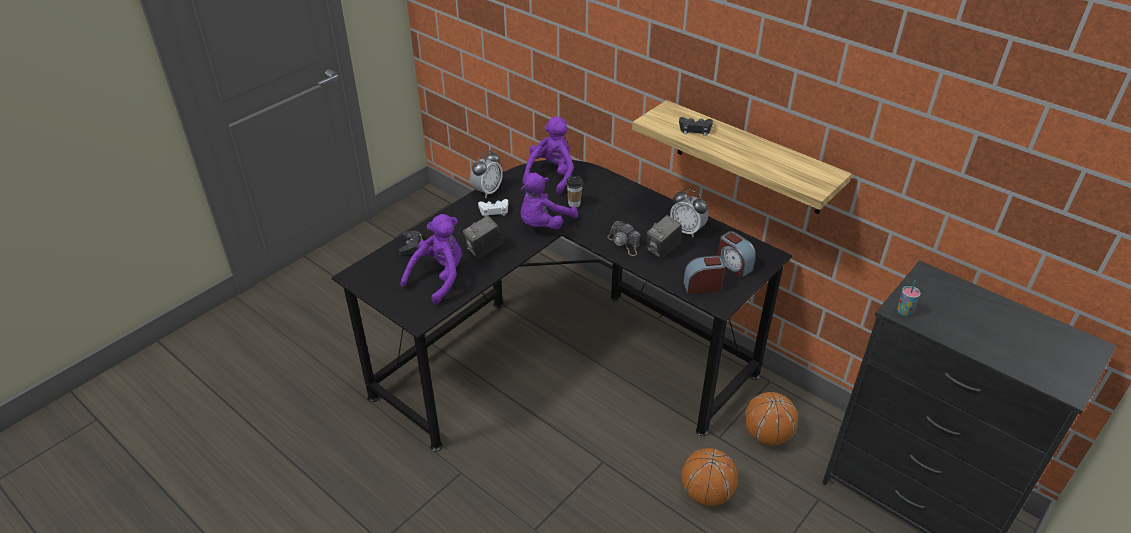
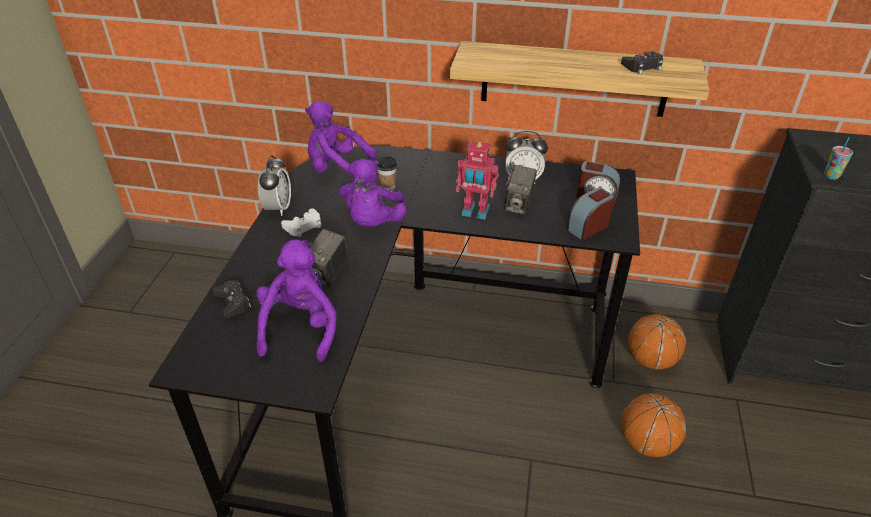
camera: 30 degrees left, 0 degrees up
purple plush toy [523,116,574,194] -> purple plush toy turned 75 degrees counterclockwise [305,101,377,173]
camera [607,221,640,256] -> toy robot [456,141,499,219]
black game controller [679,117,713,136] -> black game controller moved to [621,52,664,74]

